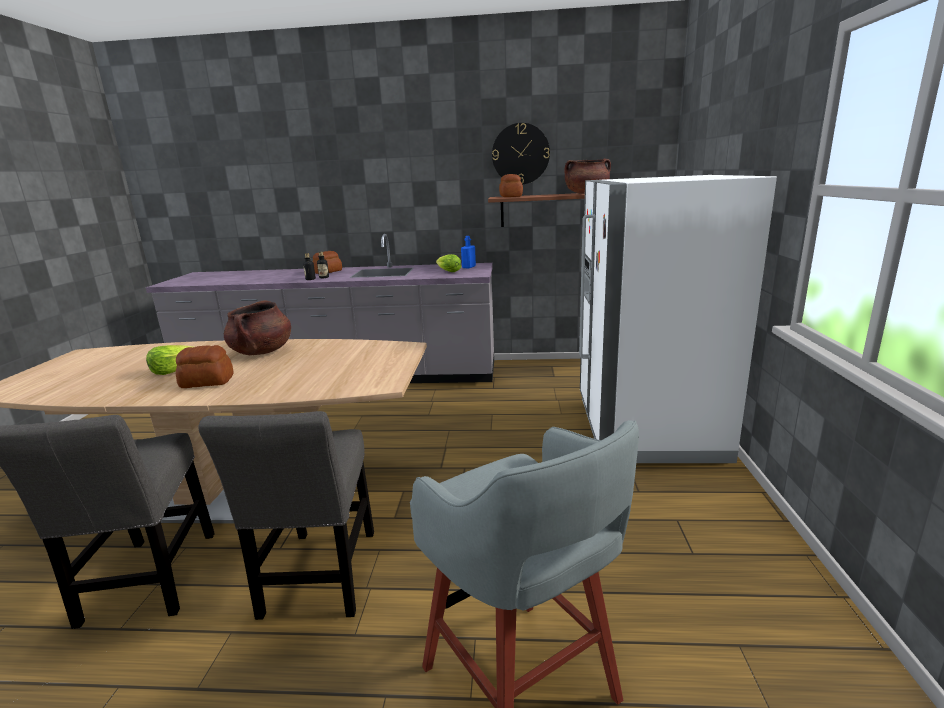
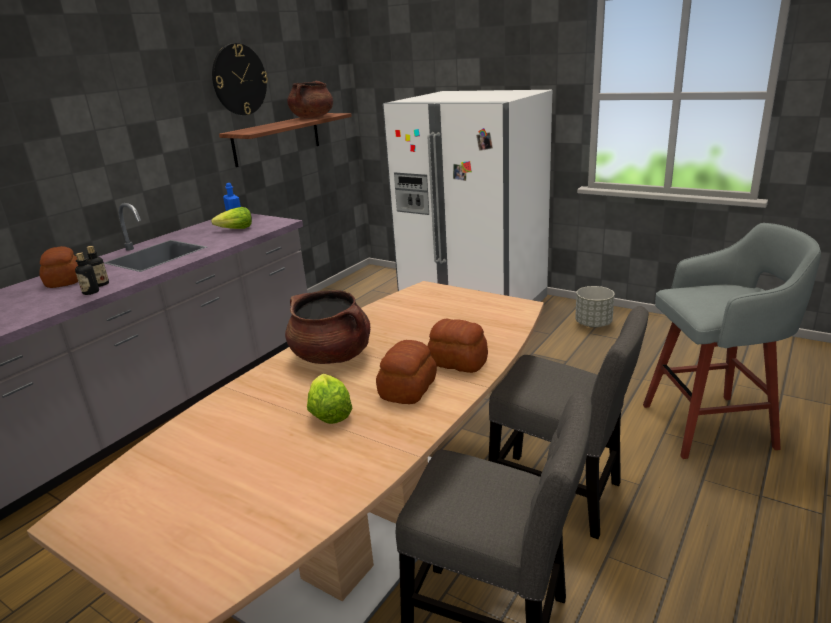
camera: 60 degrees left, 5 degrees up
bread [499,174,523,197] -> bread moved to [427,318,488,373]
none -> grey planter [575,286,615,328]

